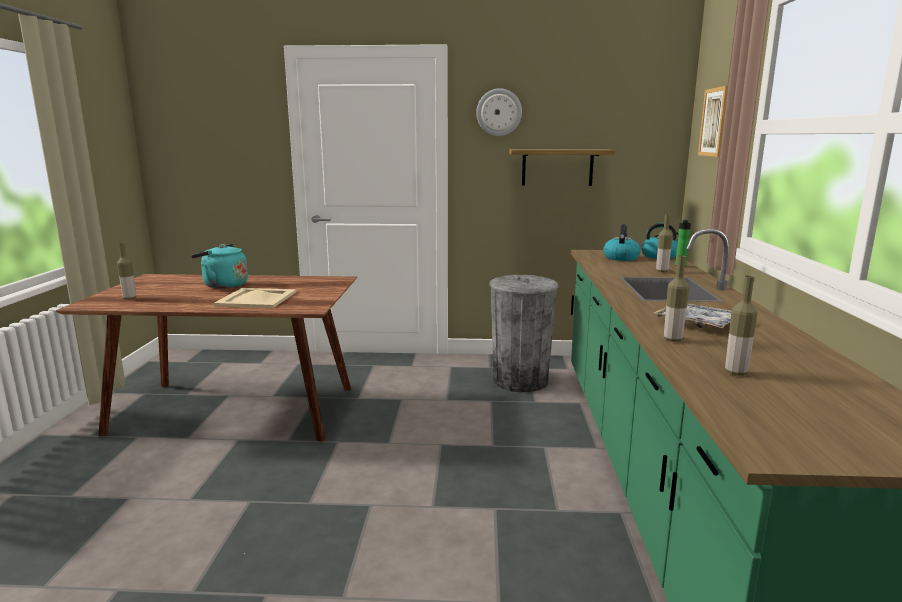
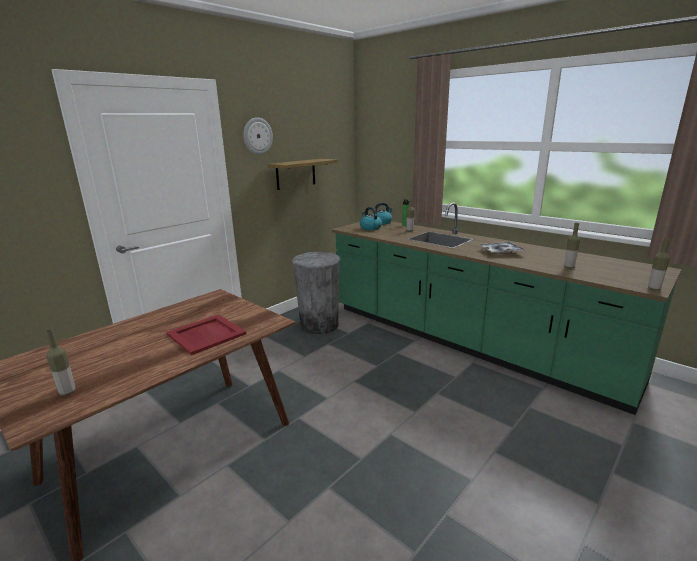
camera: 50 degrees left, 5 degrees up
turquoise kettle [191,244,248,289] -> none
beige tray [214,288,296,308] -> red tray [166,314,247,355]
bottle [664,255,689,342] -> bottle moved to [648,238,670,290]
picture [698,86,727,157] -> none

